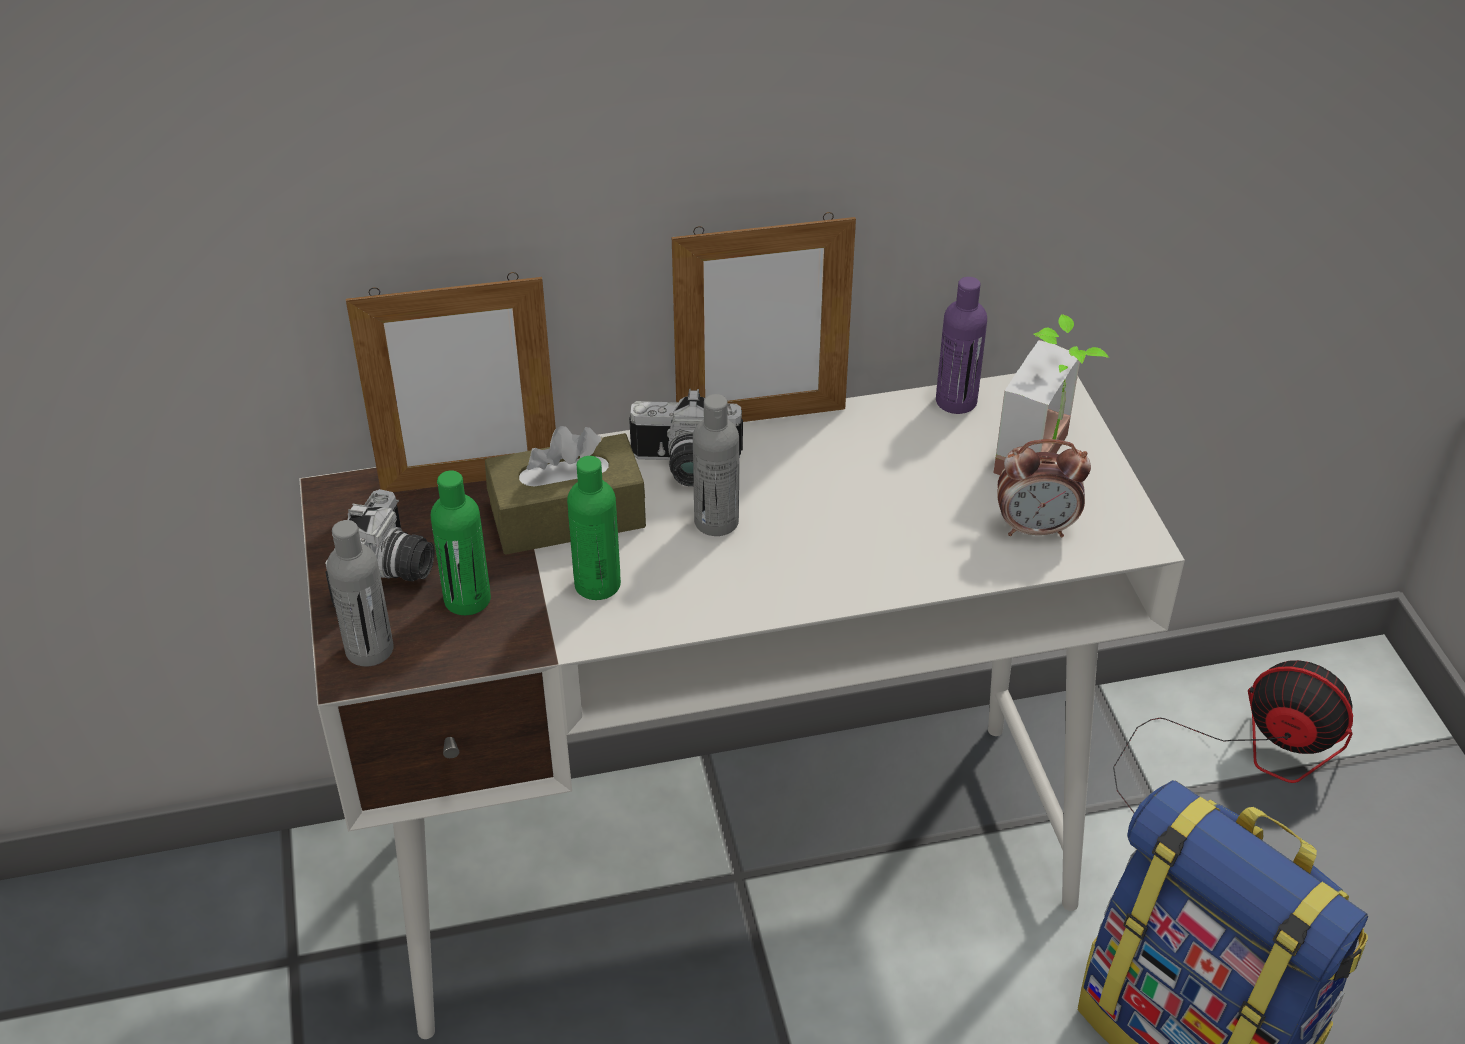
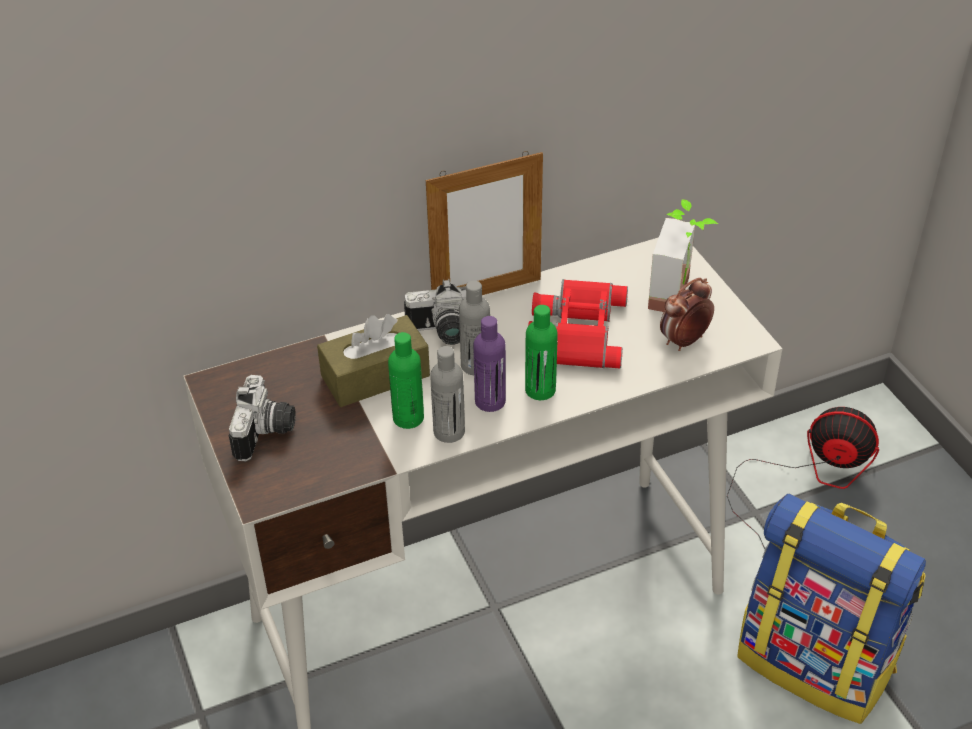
camera: 10 degrees left, 0 degrees up
grey bottle [327,520,394,666] -> grey bottle moved to [430,346,465,443]
picture frame [346,272,556,492] -> none
green bottle [431,470,491,615] -> green bottle moved to [525,305,558,400]
purple bottle [936,277,987,414] -> purple bottle moved to [474,316,506,412]
alarm clock [997,439,1091,537] -> alarm clock turned 150 degrees clockwise [660,278,714,351]
none -> red binoculars [528,279,628,368]

